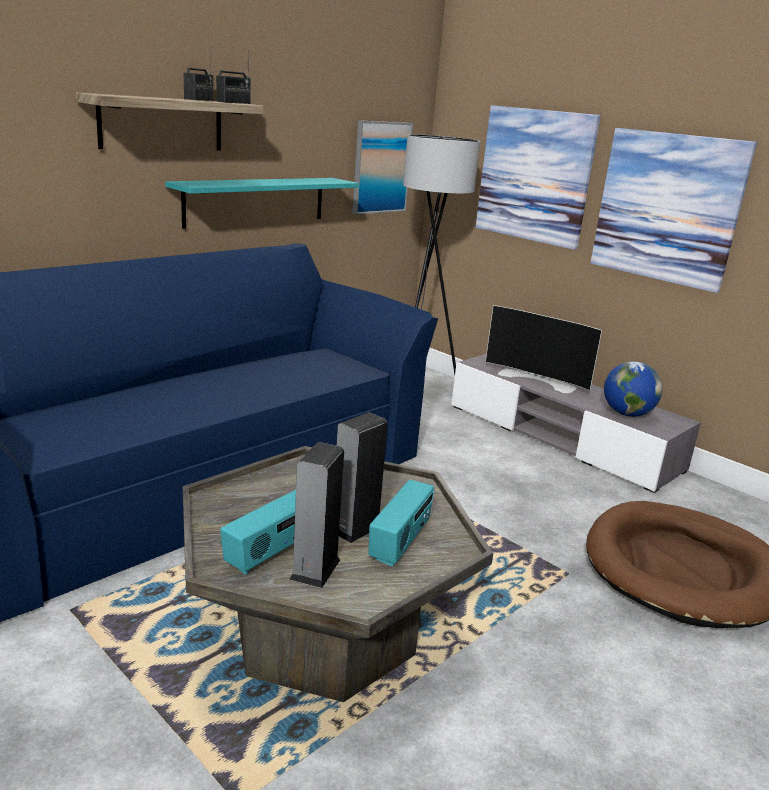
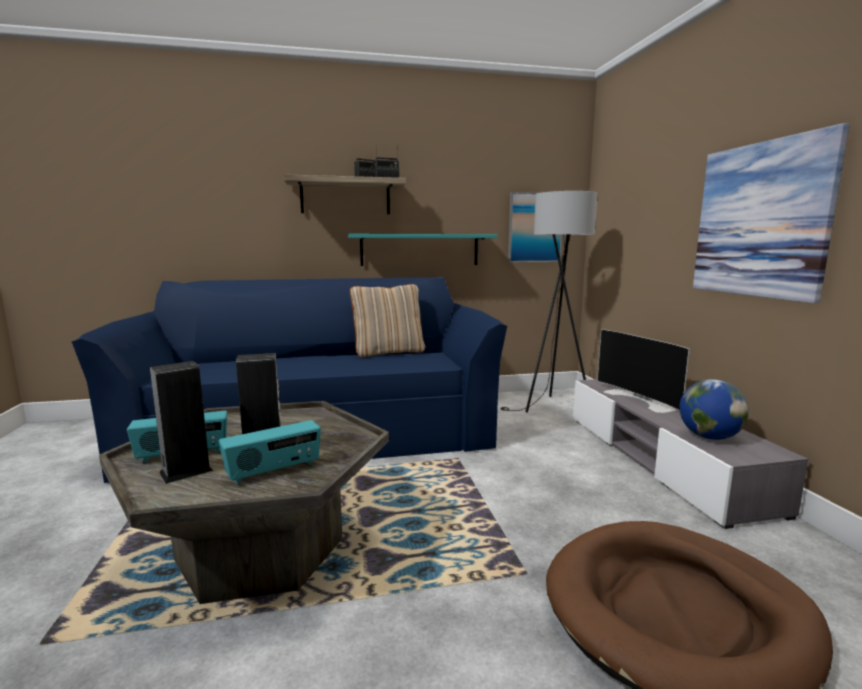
camera: 35 degrees right, 10 degrees down
picture [476,105,601,250] -> none
none -> beige pillow [350,284,425,357]

